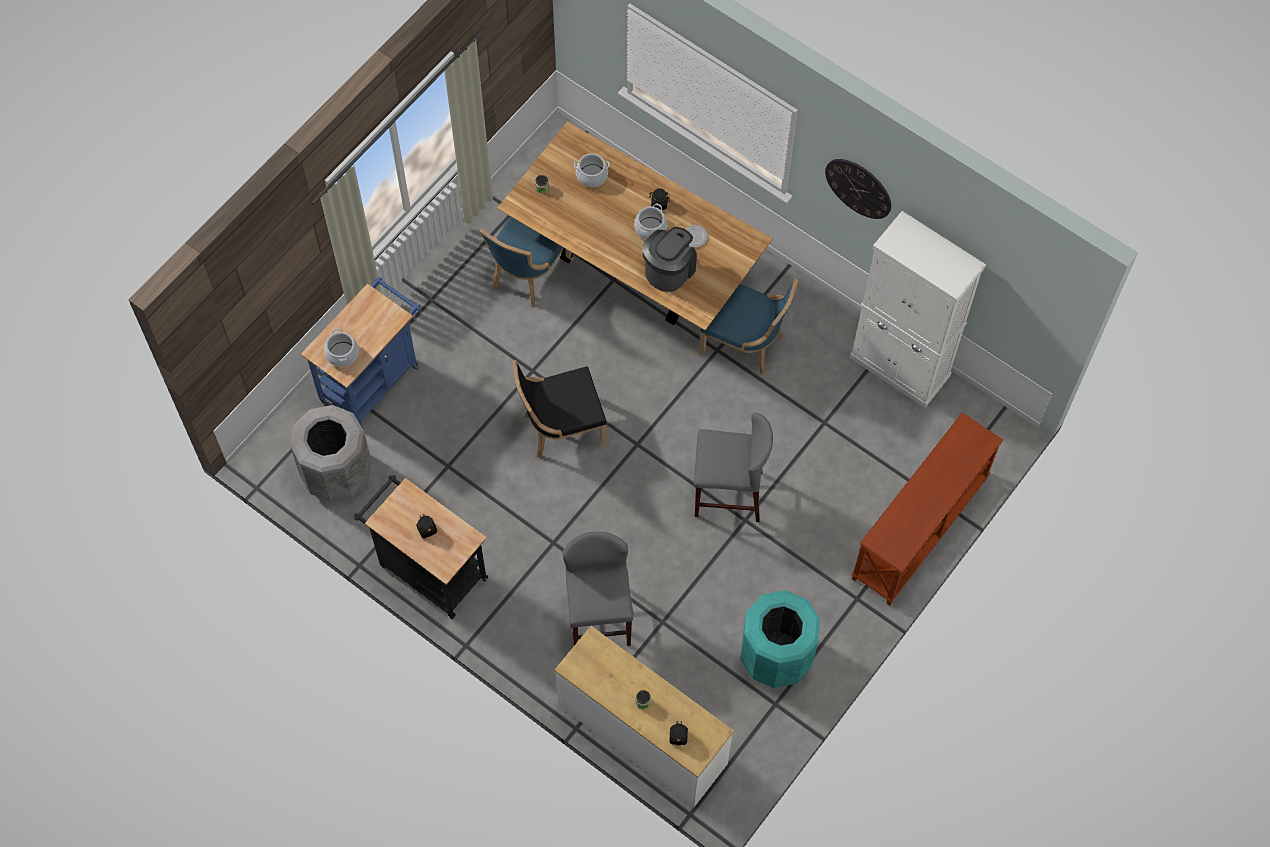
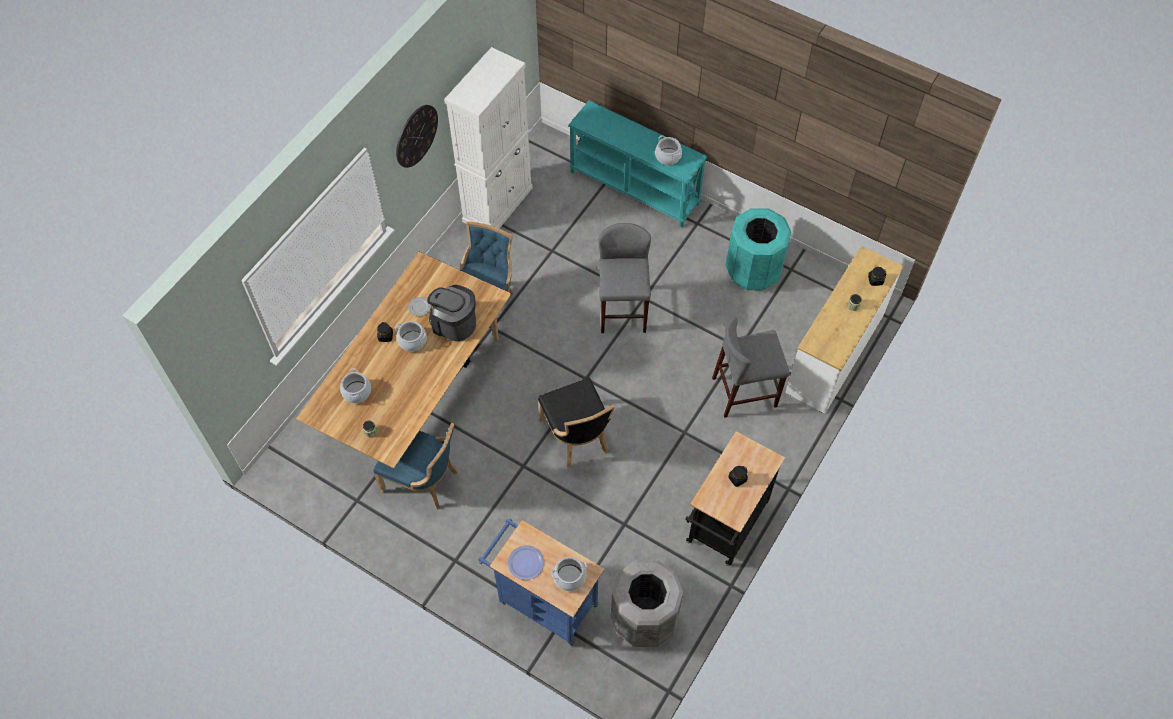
camera: 95 degrees left, 5 degrees down
brown console table [851,413,1003,606] -> turquoise console table [569,101,707,227]
none -> plate [508,546,544,580]
none -> cooking pot [655,135,682,165]

